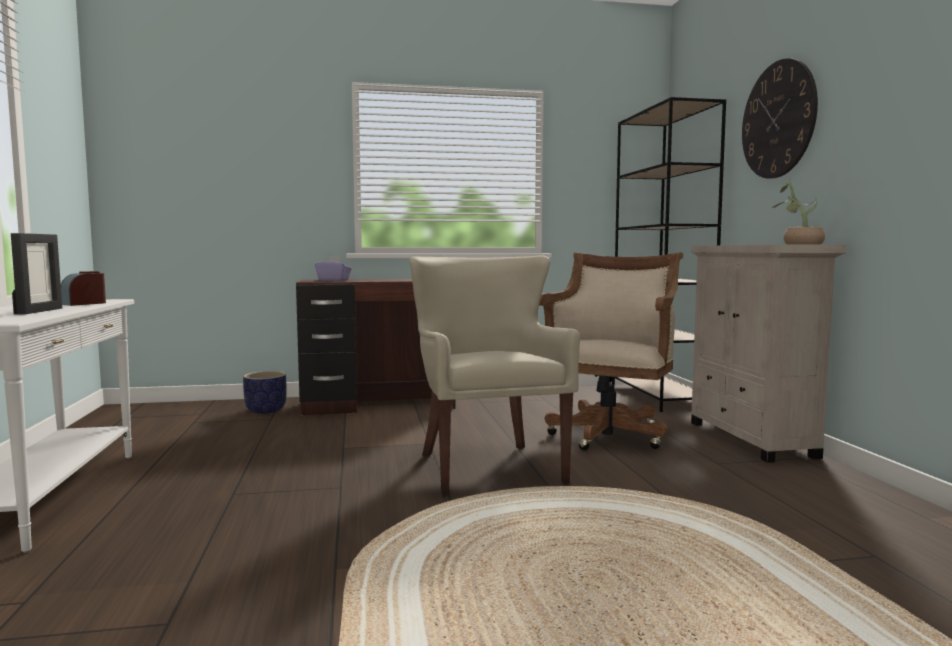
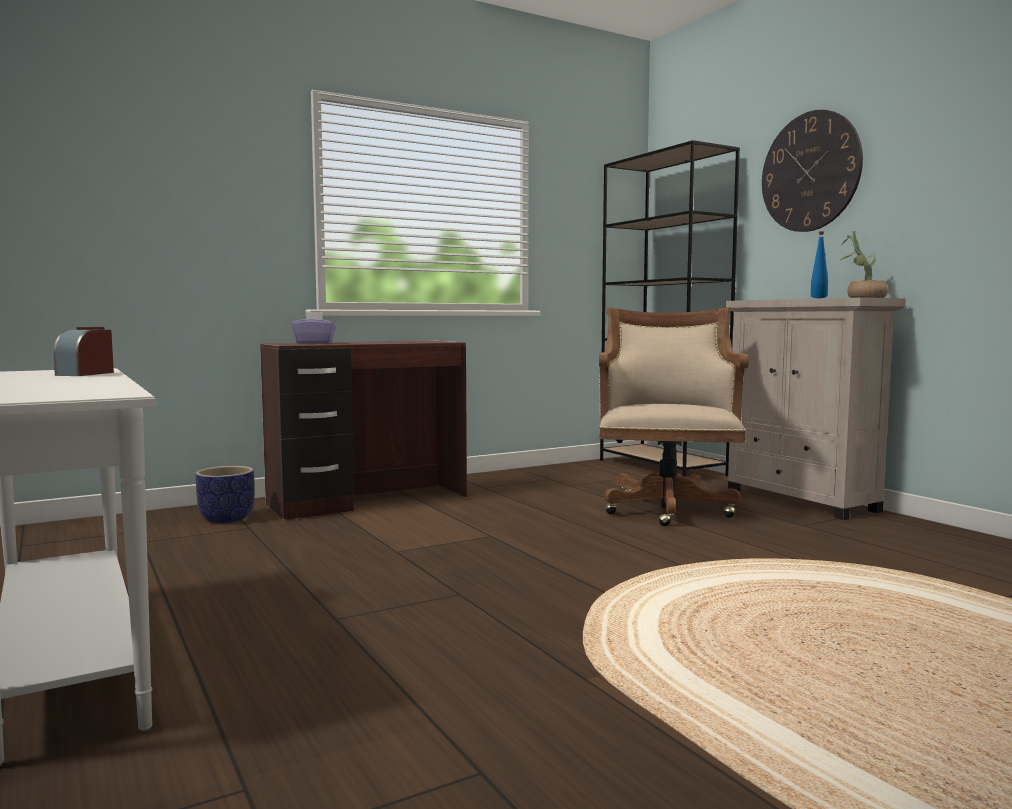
camera: 20 degrees left, 0 degrees up
picture frame [11,233,62,315] -> none
beige armchair [409,255,580,496] -> none
none -> blue bottle [811,231,828,298]

